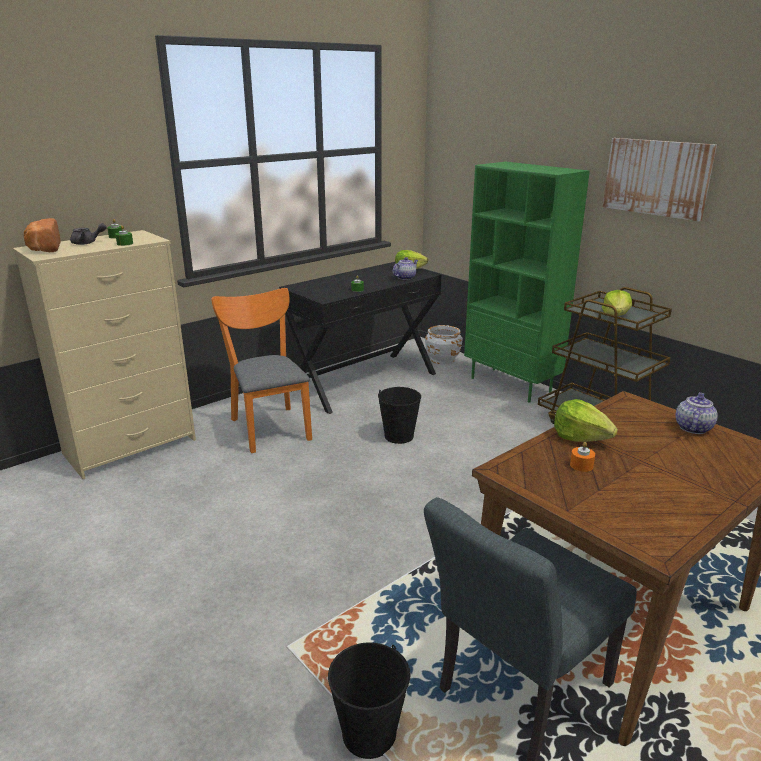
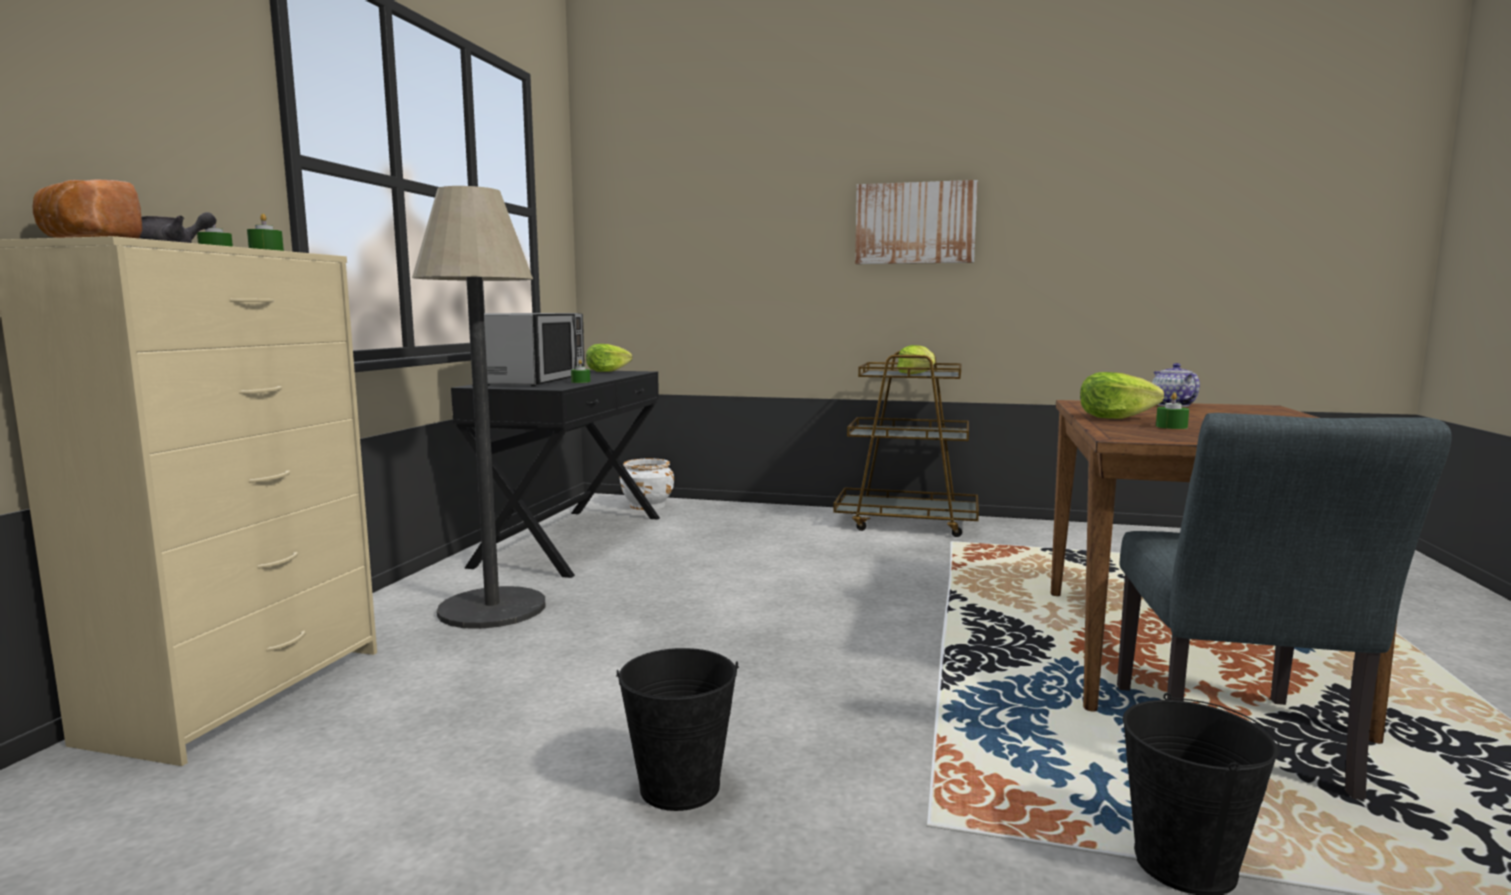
camera: 35 degrees left, 15 degrees down
orange chair [211,288,312,453] -> floor lamp [412,186,545,629]
black bucket [378,387,421,444] -> black bucket moved to [616,648,739,811]
teapot [393,257,418,280] -> none
green bookcase [464,162,590,403] -> none
orange candle [570,442,595,472] -> green candle [1156,393,1189,429]
none -> microwave [484,313,585,386]

